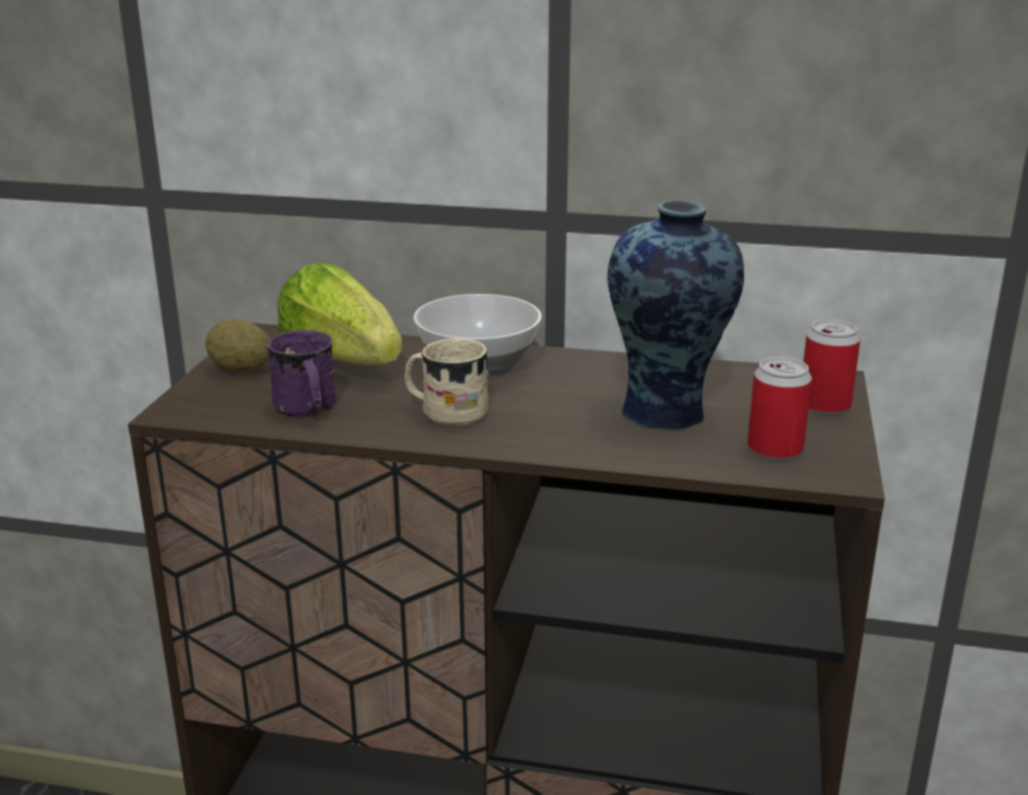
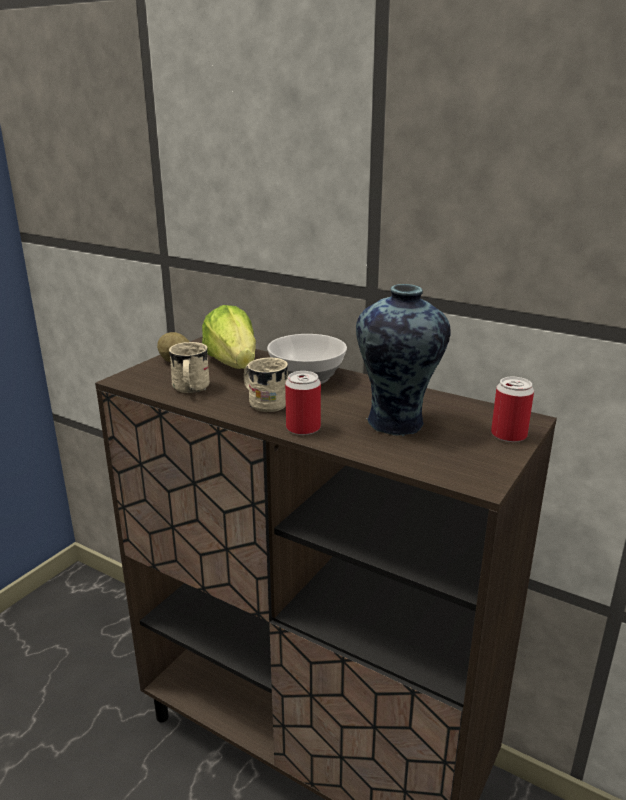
camera: 20 degrees right, 0 degrees up
purple mug [267,330,336,417] -> beige mug [169,342,210,393]
can [748,356,812,459] -> can moved to [285,371,321,435]

